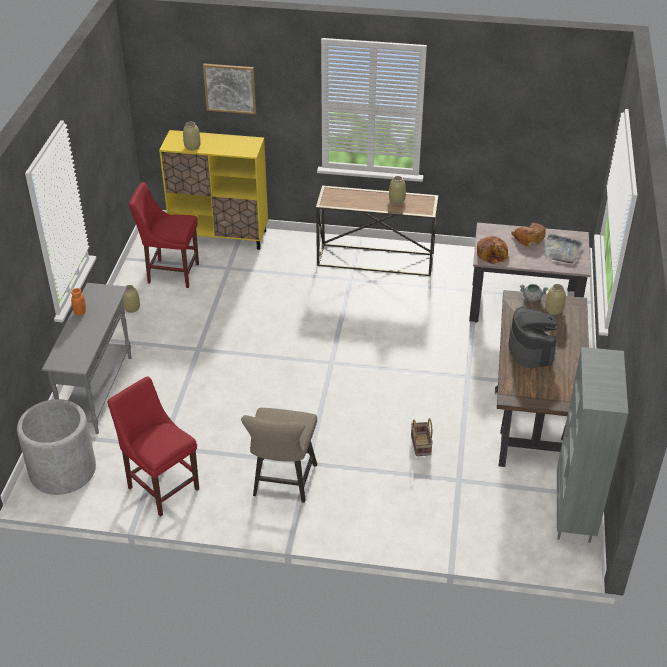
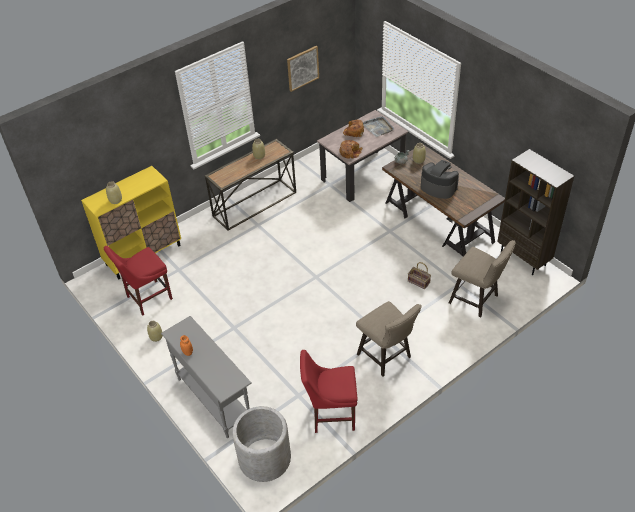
camera: 45 degrees left, 5 degrees up
picture [203,64,256,114] -> picture moved to [287,46,319,92]
grey bookcase [557,347,628,543] -> brown bookcase [497,149,574,275]
none -> beige stool [449,240,516,318]

